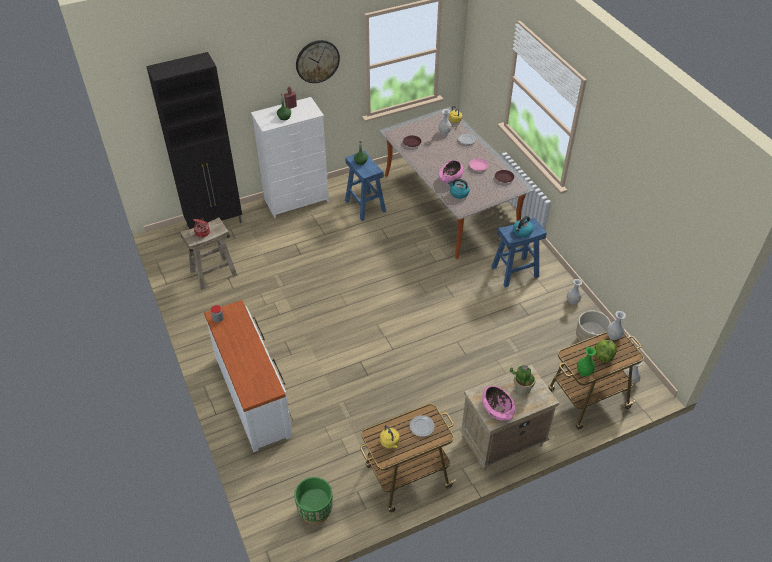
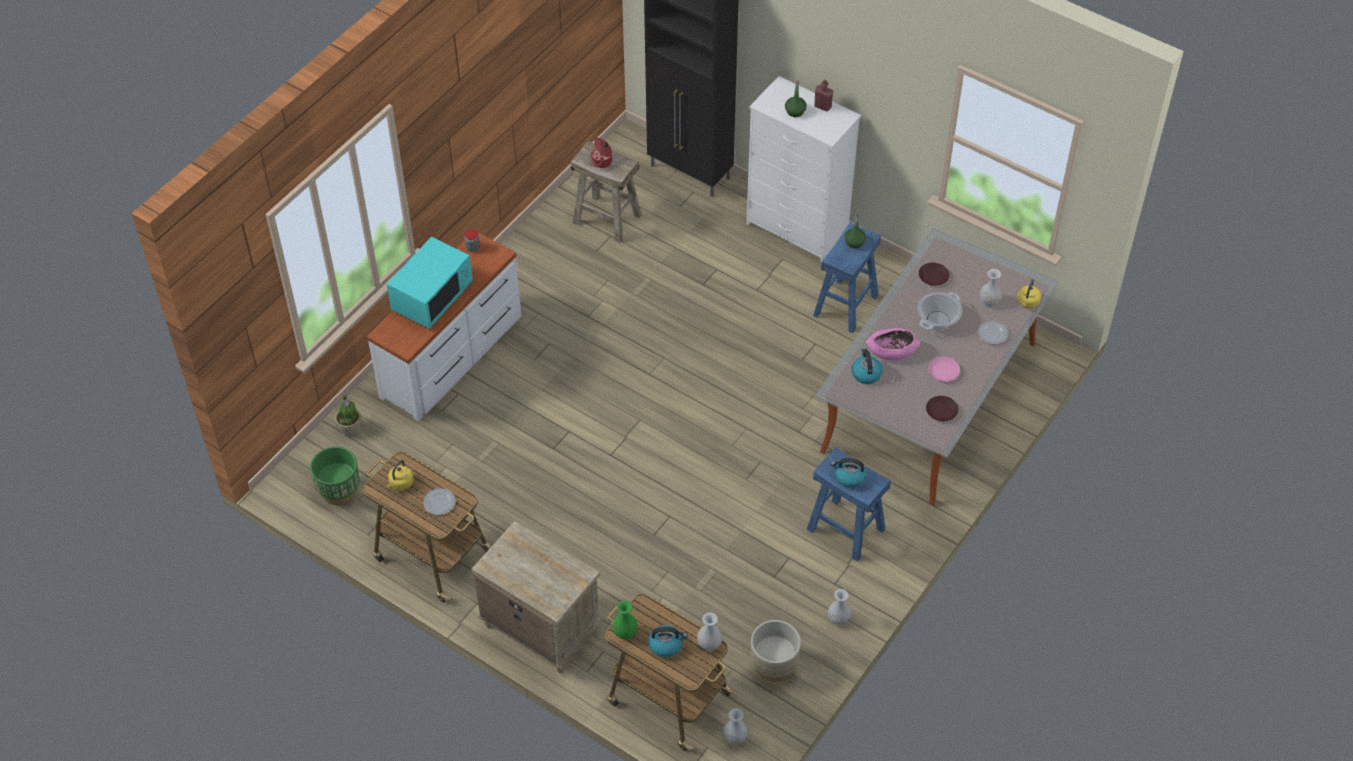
camera: 60 degrees right, 5 degrees up
wall clock [296,40,340,83] -> none
pink bowl [482,386,515,421] -> none
potted plant [510,364,536,395] -> potted plant moved to [335,394,361,437]
lettuce [594,340,617,362] -> kettle [648,625,688,657]
none -> turquoise microwave [387,237,473,329]
none -> cooking pot [917,292,963,330]

